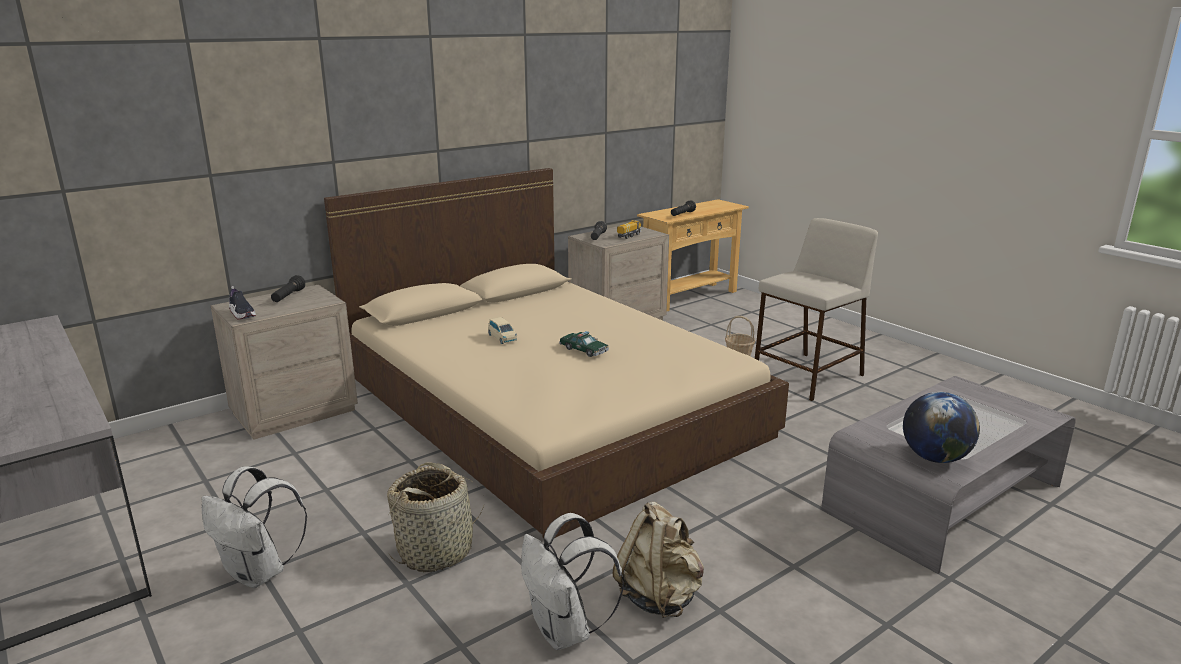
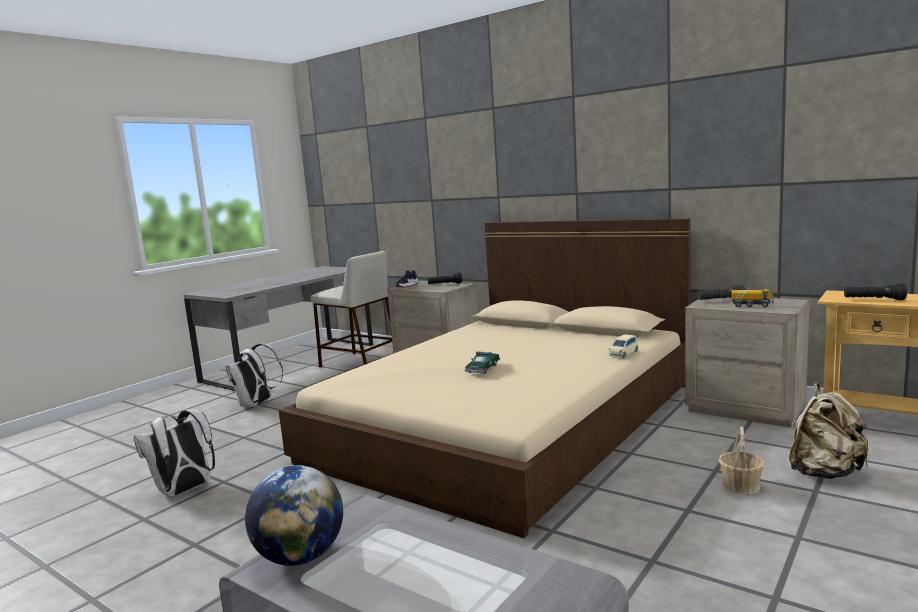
camera: 75 degrees right, 10 degrees down
basket [387,463,484,572] -> none
beige toy car [488,317,517,344] -> beige toy car moved to [609,334,638,358]
beige backpack [613,502,704,618] -> beige backpack moved to [789,383,868,479]
beige stool [755,218,878,401] -> beige stool moved to [311,251,392,367]

